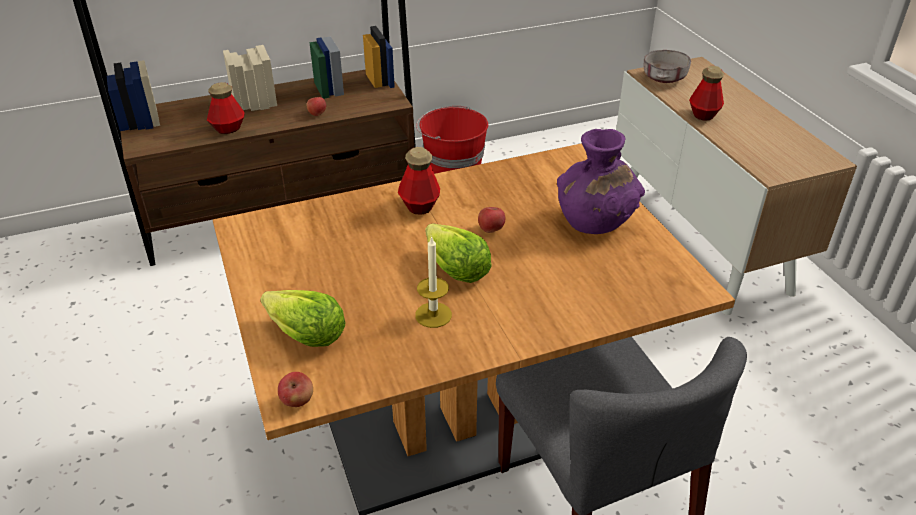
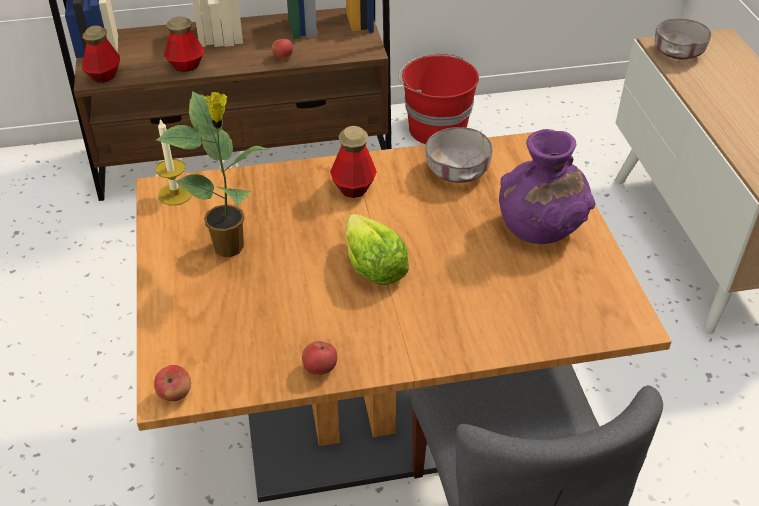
camera: 10 degrees right, 5 degrees up
lettuce [260,290,345,347] -> none
candle [415,236,452,328] -> candle moved to [155,118,192,206]
apple [478,207,505,233] -> apple moved to [302,341,337,375]
bottle [689,66,724,121] -> bottle moved to [82,26,120,83]
none -> potted plant [156,91,270,257]
none -> grey bowl [425,127,493,183]

